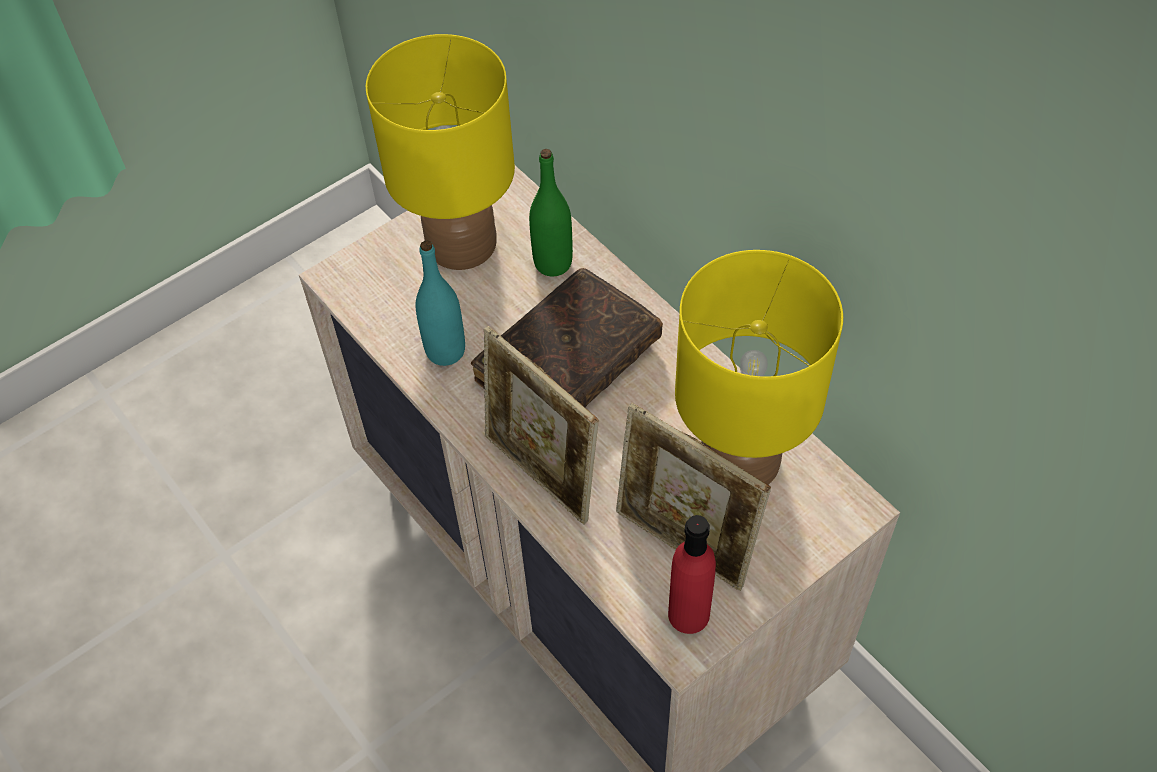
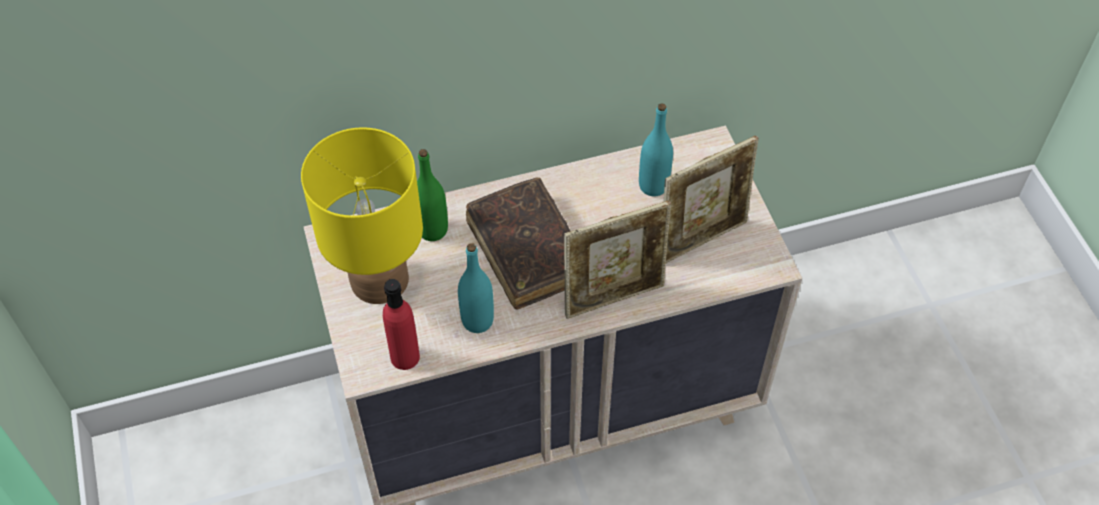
camera: 70 degrees left, 0 degrees up
red bottle [668,515,716,634] -> red bottle moved to [383,279,420,370]
yellow table lamp [675,250,843,485] -> turquoise bottle [639,103,673,196]

